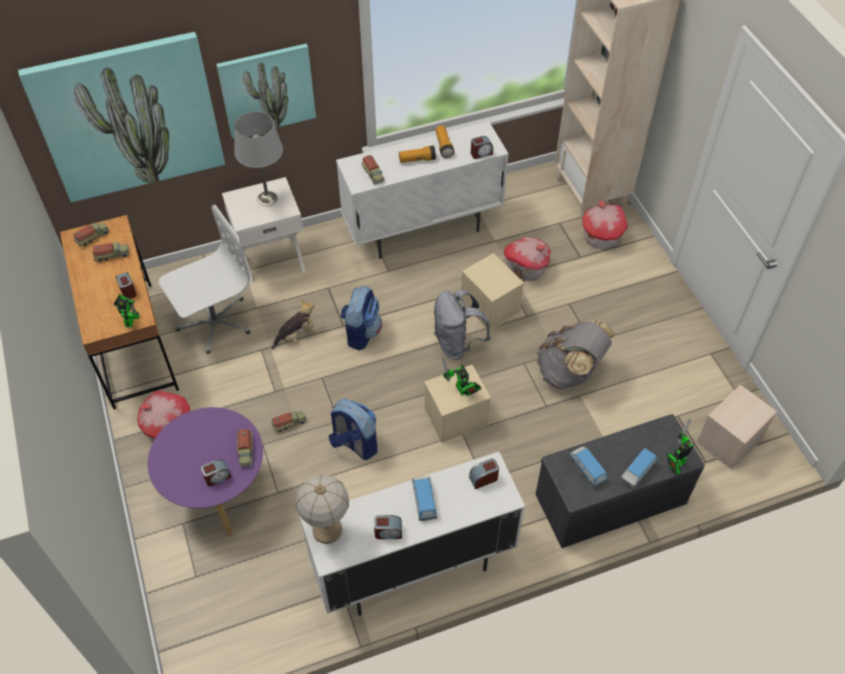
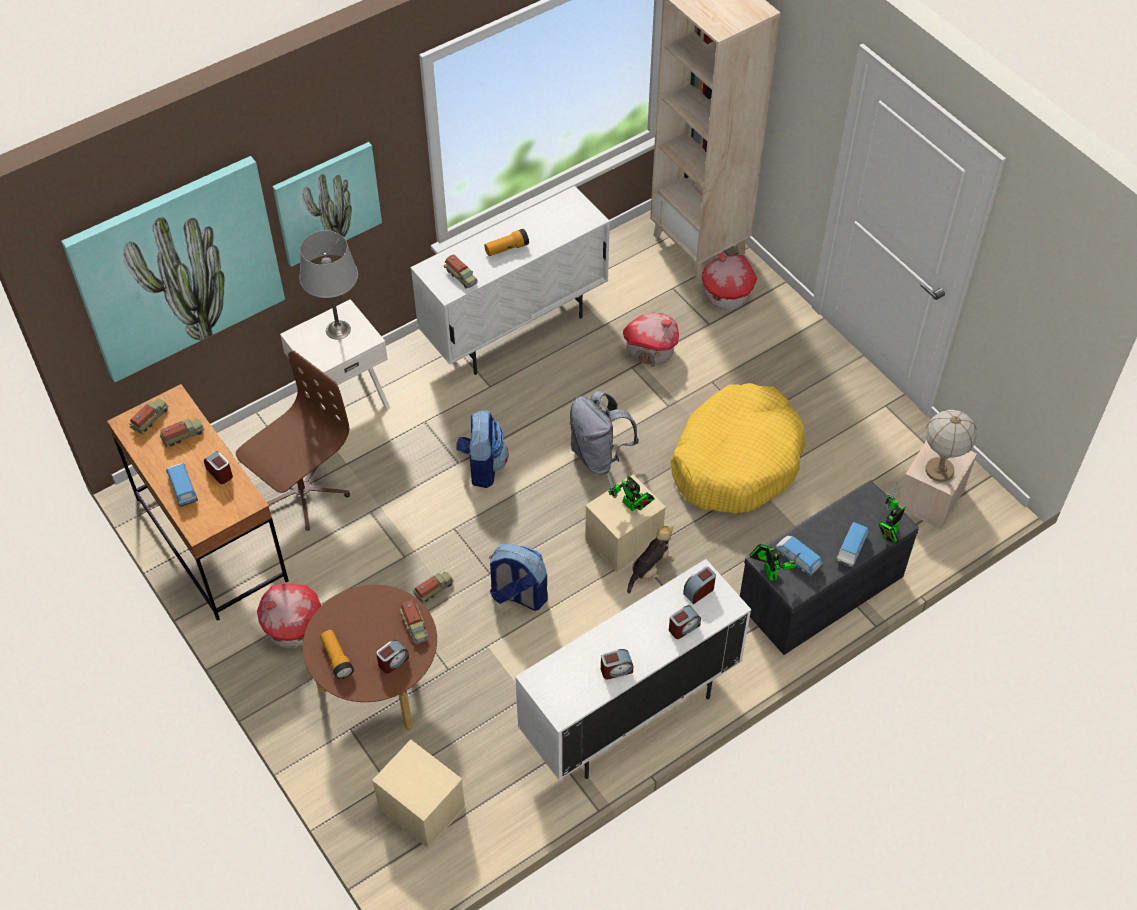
camera: 15 degrees left, 0 degrees up
toy robot [114,294,140,327] -> toy robot moved to [749,544,801,581]
purple coffee table [148,407,263,536] -> brown coffee table [303,585,437,731]
white office chair [159,205,250,354] -> brown office chair [236,350,350,531]
plush toy [272,299,316,350] -> plush toy moved to [627,524,675,594]
table lamp [296,475,349,544] -> table lamp moved to [925,410,977,482]
toy car [412,476,437,521] -> toy car moved to [166,463,198,507]
flashlight [436,126,454,158] -> flashlight moved to [320,630,354,679]
beige storage box [460,253,524,331] -> beige storage box moved to [372,740,466,849]
alarm clock [471,136,493,159] -> alarm clock moved to [669,605,701,639]
grey backpack [537,320,615,390] -> yellow dog bed [670,383,805,513]

